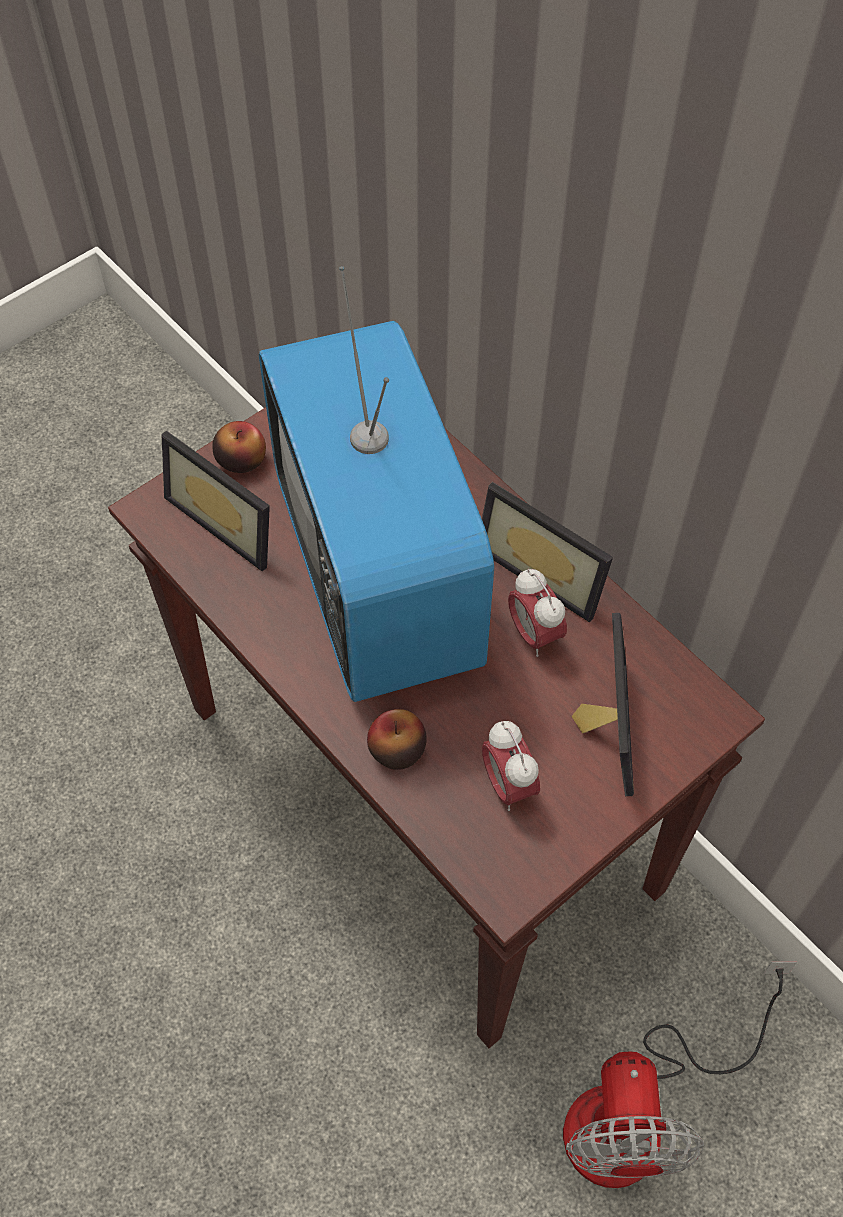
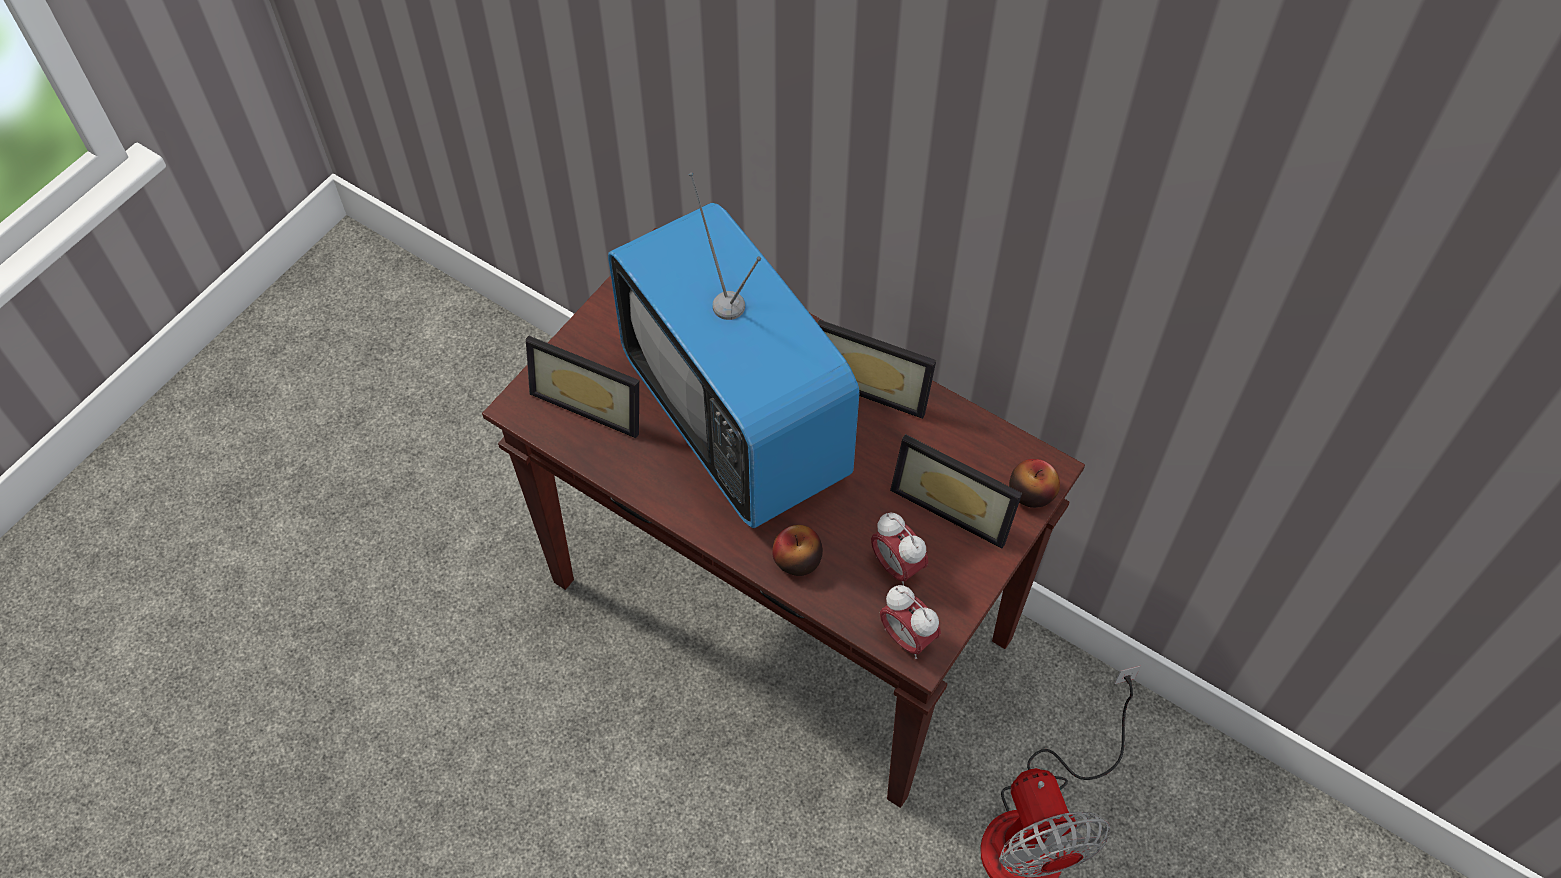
camera: 15 degrees left, 0 degrees up
apple [212,421,266,473] -> apple moved to [1009,459,1060,508]
alarm clock [508,569,567,657] -> alarm clock moved to [880,585,941,659]
picture frame [571,613,634,796] -> picture frame turned 135 degrees clockwise [890,434,1022,549]

